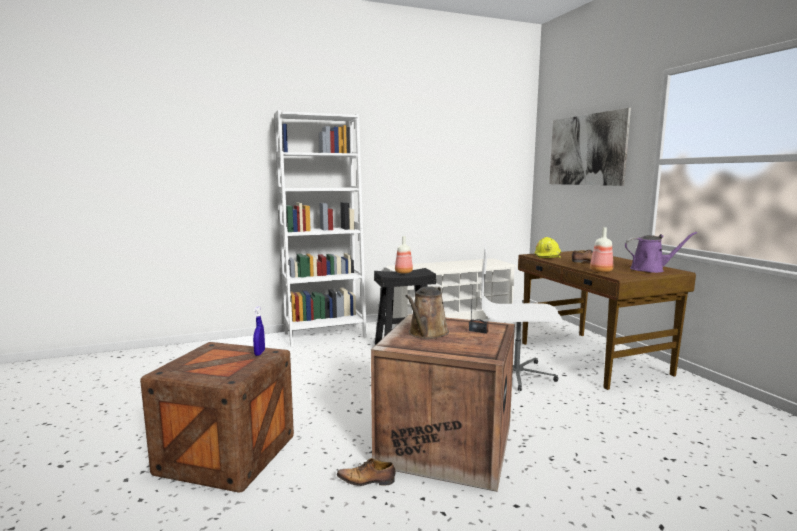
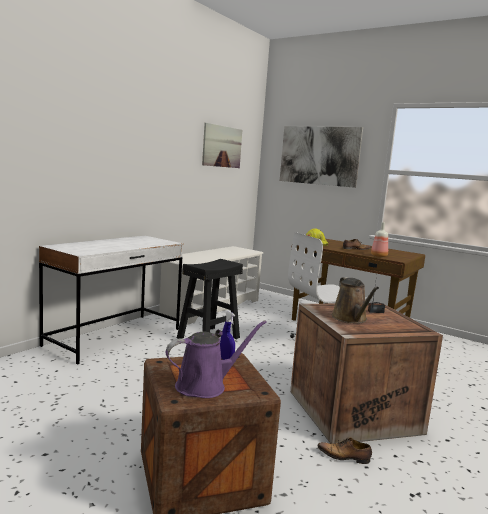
camera: 35 degrees left, 0 degrees up
white bookcase [274,110,367,347] -> white desk [39,236,183,364]
shoe [337,458,395,486] -> shoe turned 45 degrees clockwise [318,437,372,464]
bottle [395,236,413,274] -> none
purple watering can [625,232,697,273] -> purple watering can moved to [166,320,267,398]
none -> picture [202,123,242,168]

